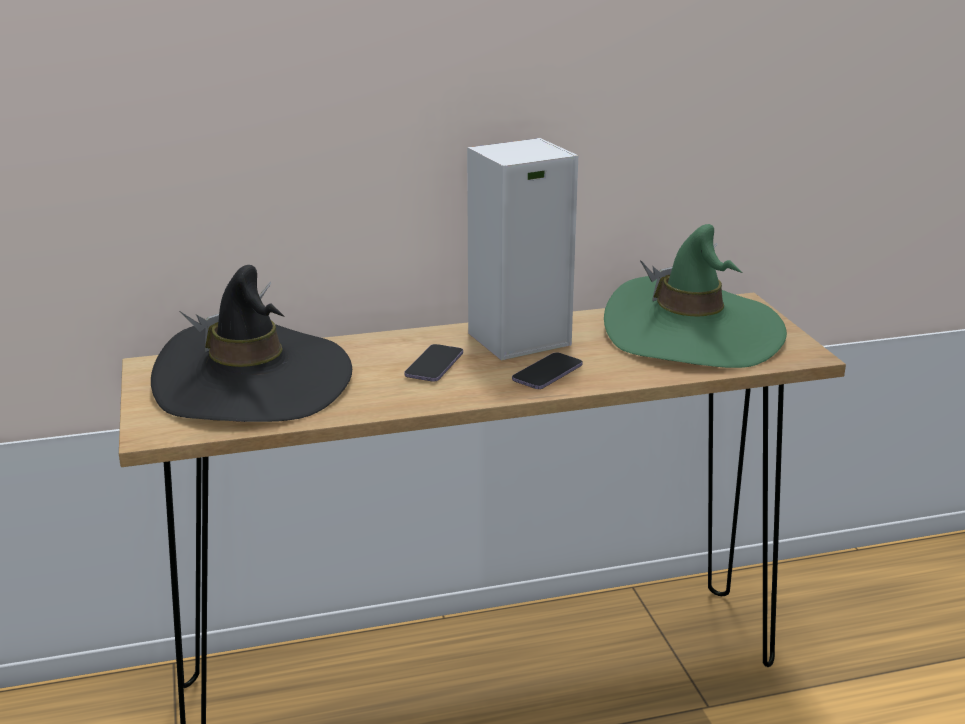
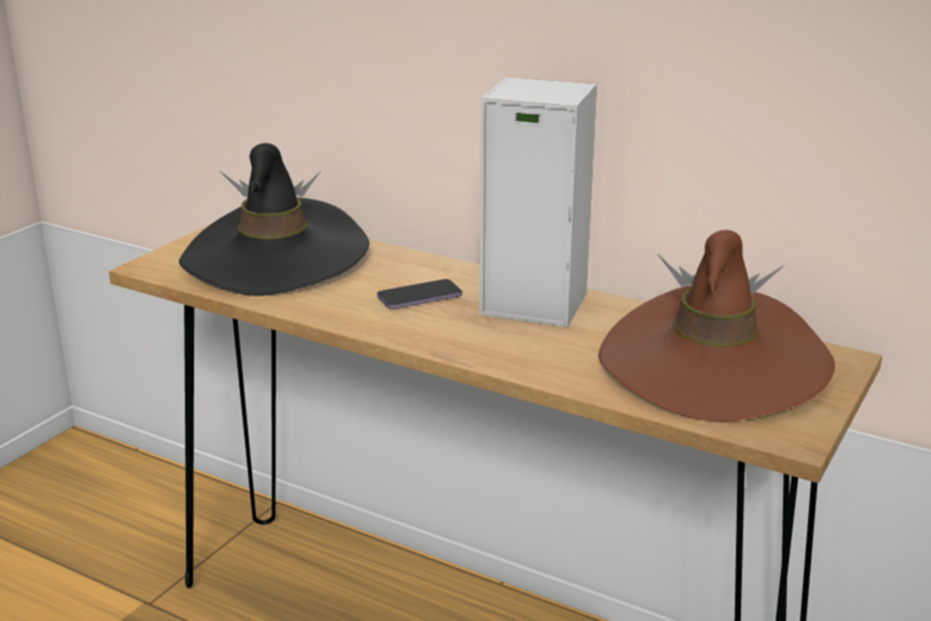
camera: 45 degrees right, 0 degrees up
phone [512,352,583,389] -> none
green hat [604,224,787,368] -> brown hat [598,230,835,421]

